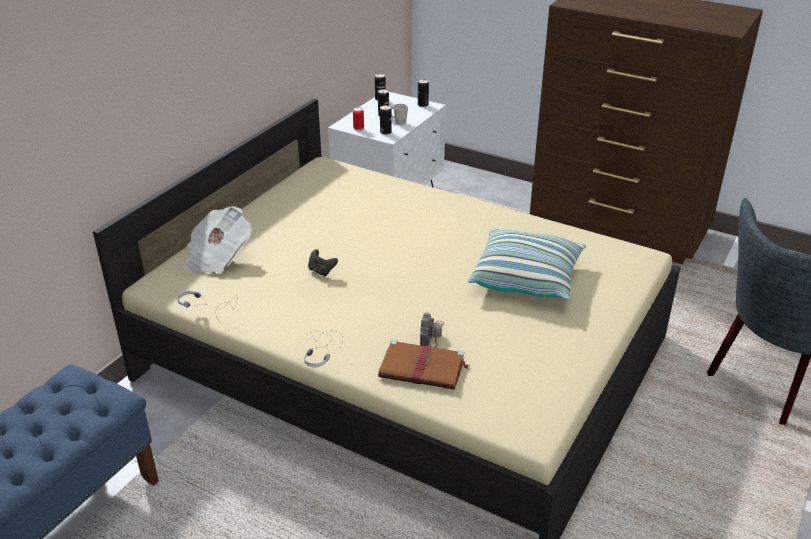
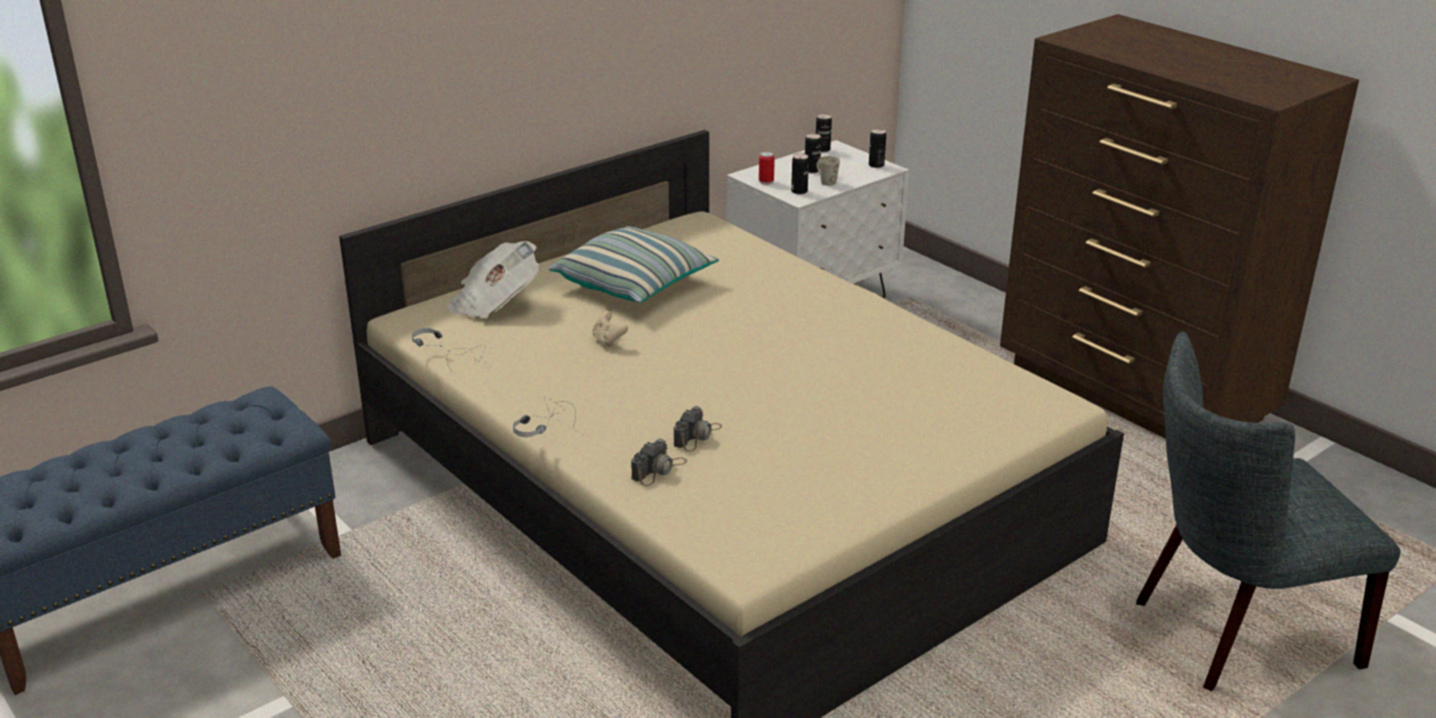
camera: 20 degrees right, 5 degrees down
black game controller [308,249,338,277] -> beige game controller [592,311,628,347]
brown book [378,340,469,390] -> camera [631,439,687,486]
pillow [468,228,586,300] -> pillow moved to [549,226,719,303]

